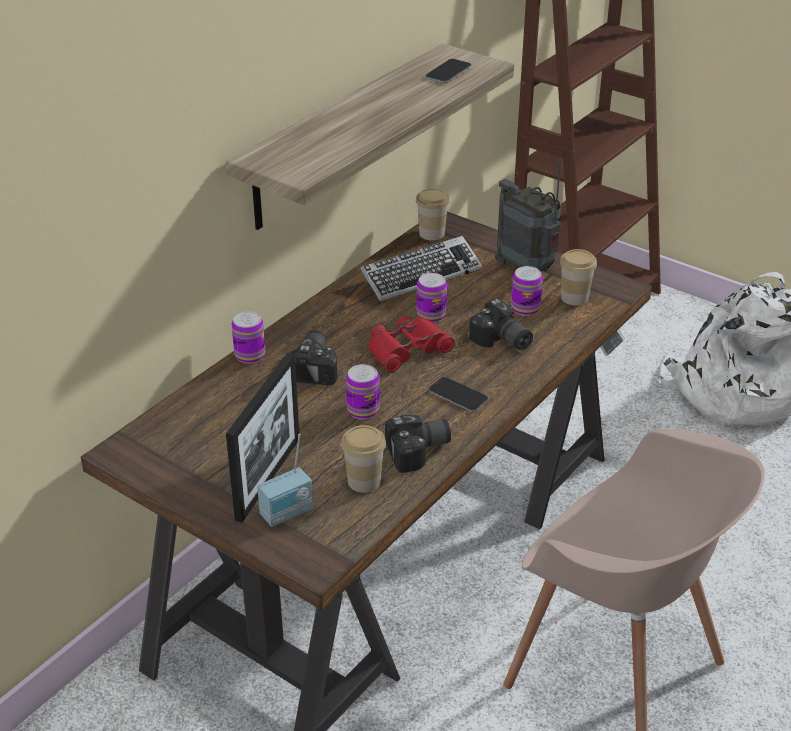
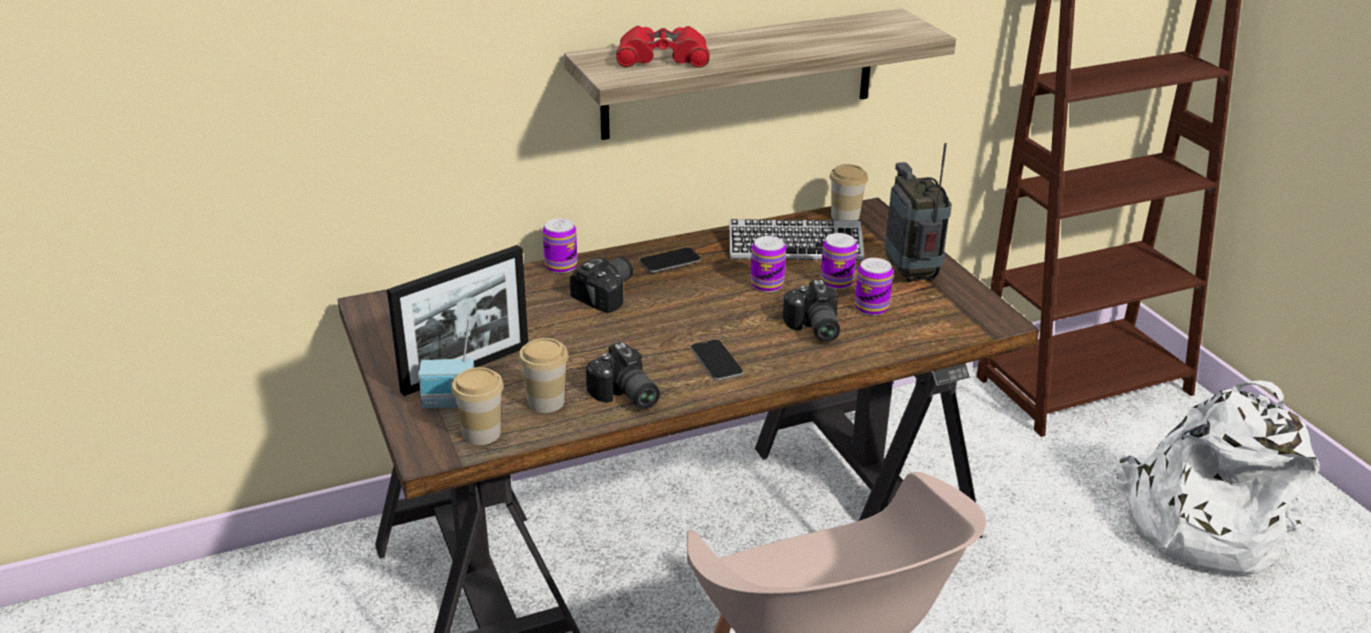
camera: 30 degrees right, 5 degrees down
can [346,364,380,419] -> can moved to [821,233,857,289]
red binoculars [367,316,455,373] -> red binoculars moved to [616,26,710,68]
camera [385,415,451,473] -> camera turned 45 degrees clockwise [586,342,660,409]
phone [426,59,471,83] -> phone moved to [640,248,701,273]
cup [560,249,597,306] -> cup moved to [452,367,504,445]

